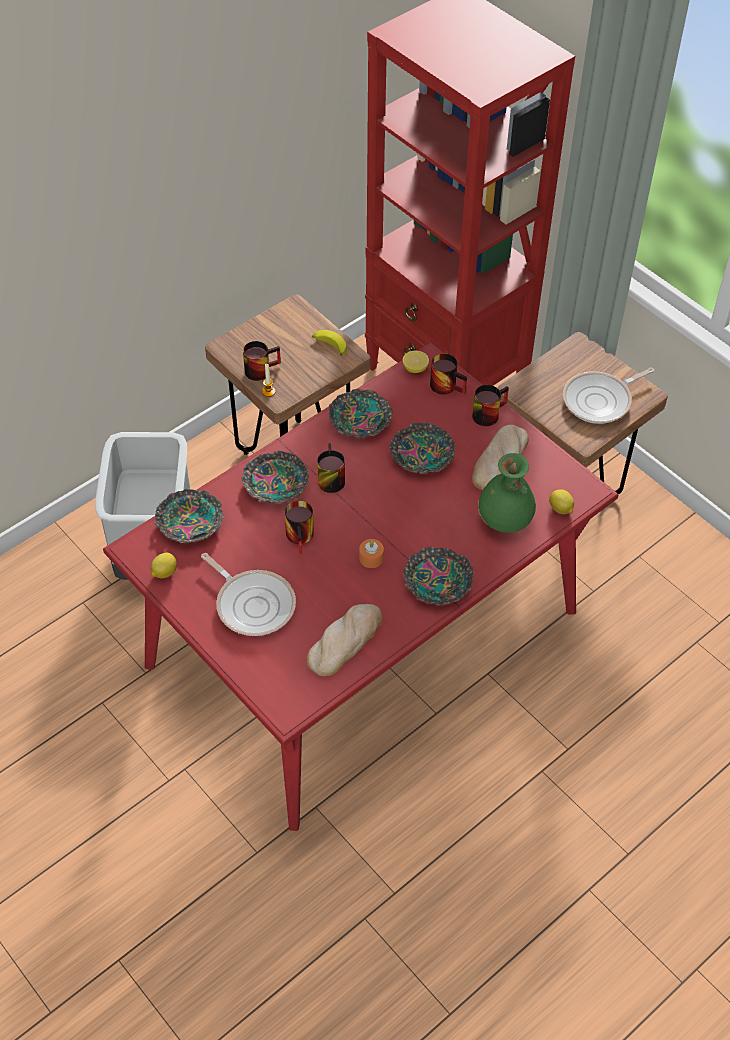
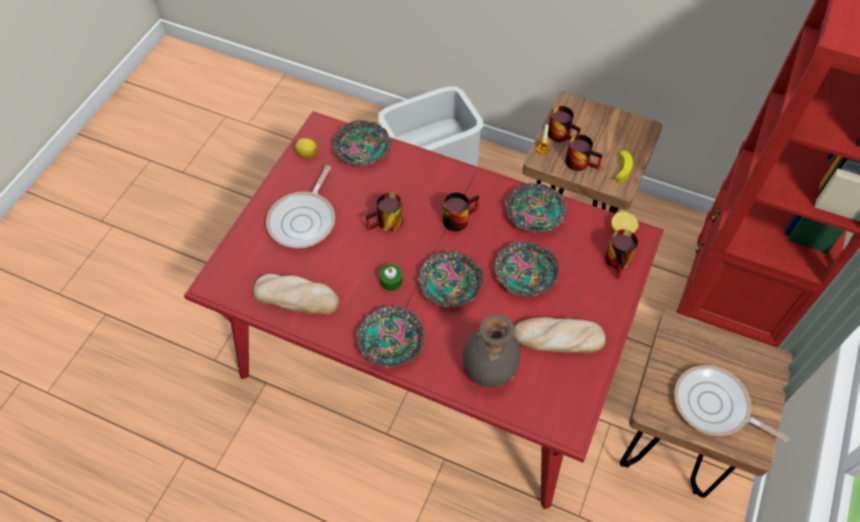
camera: 65 degrees right, 5 degrees up
bowl [242,450,309,504] -> bowl moved to [417,250,484,307]
orange candle [359,539,384,568] -> green candle [379,264,403,291]
mug [472,385,509,426] -> mug moved to [565,134,603,171]
green vase [478,453,536,533] -> grey vase [463,314,520,388]
lemon [549,489,574,514] -> none

